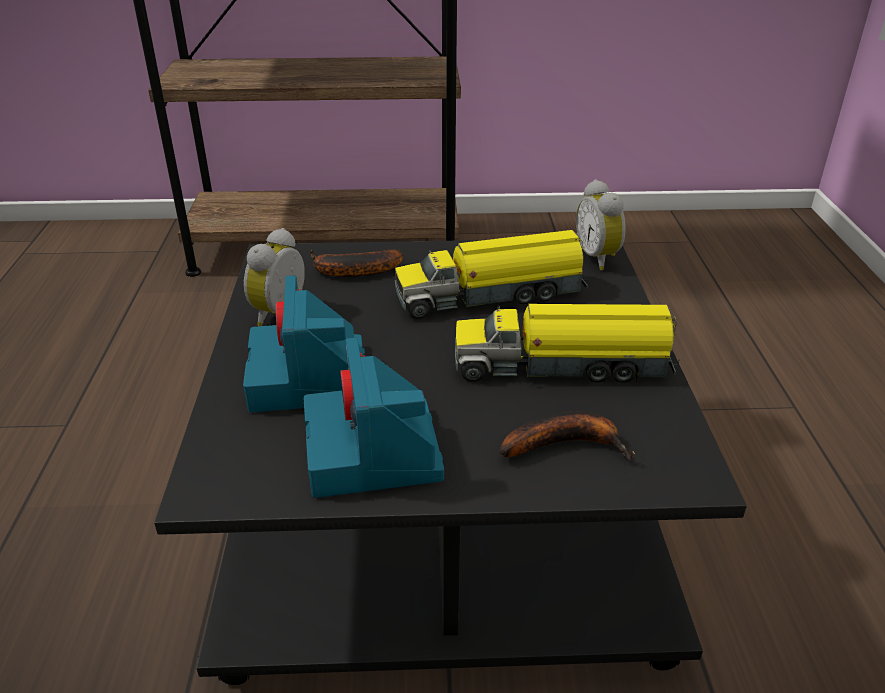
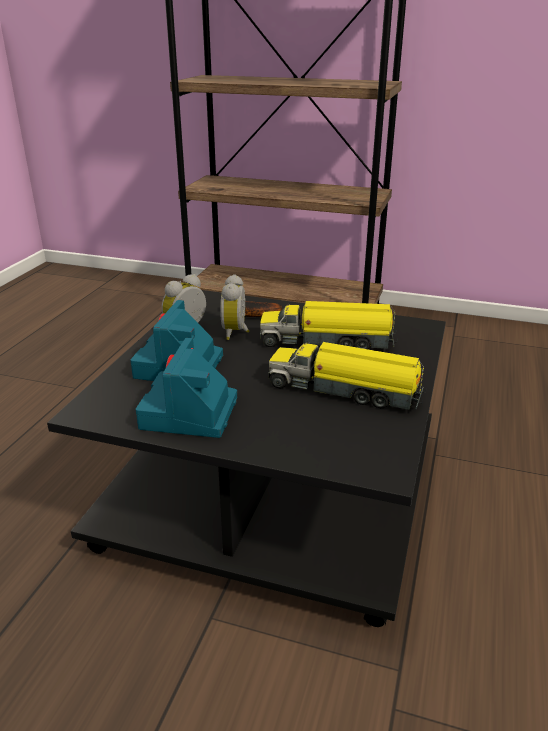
camera: 20 degrees right, 5 degrees down
banana [500,411,635,461] -> none
alarm clock [576,179,626,270] -> alarm clock moved to [220,274,250,340]

